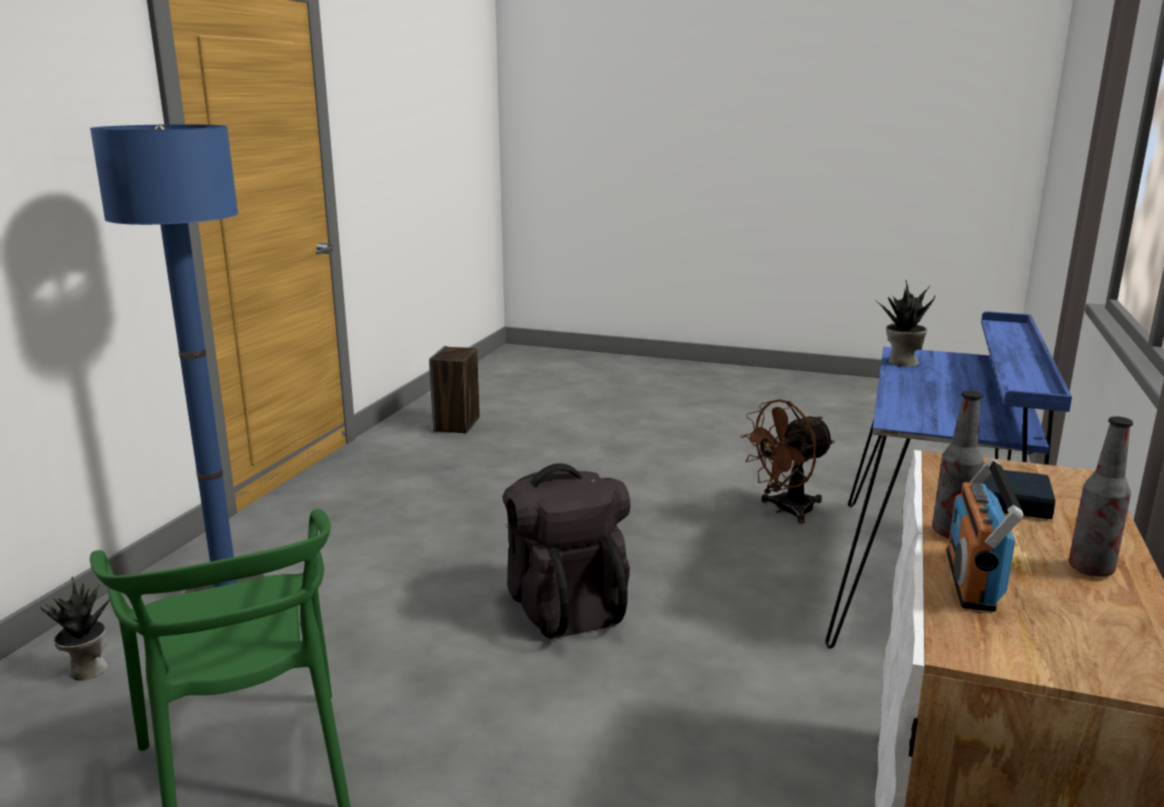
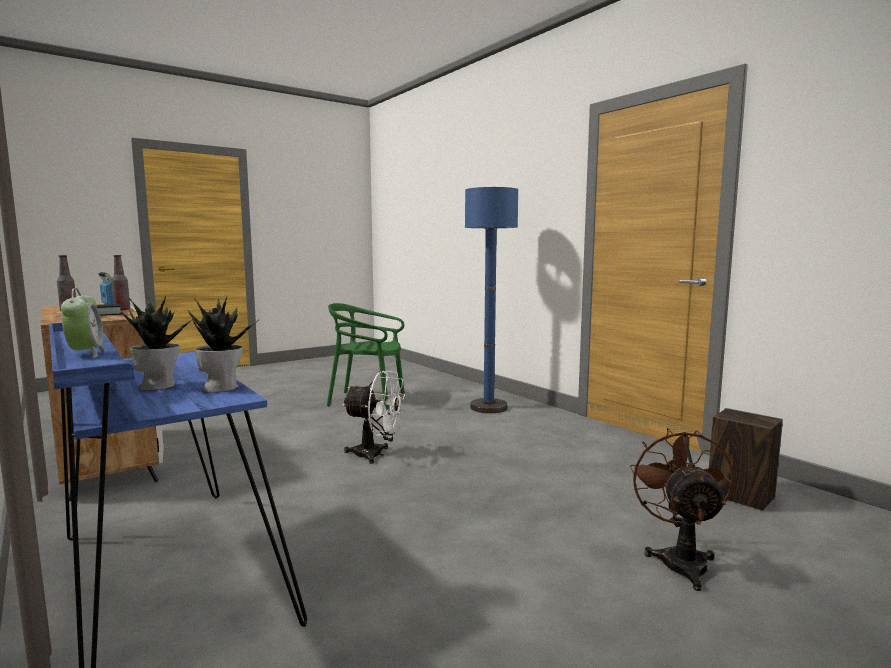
camera: 125 degrees right, 10 degrees down
potted plant [40,577,110,680] -> potted plant moved to [121,296,192,390]
black backpack [502,463,630,639] -> white fan [343,371,405,464]
brown fan [741,399,835,524] -> brown fan moved to [630,428,734,591]
none -> alarm clock [61,288,106,358]

